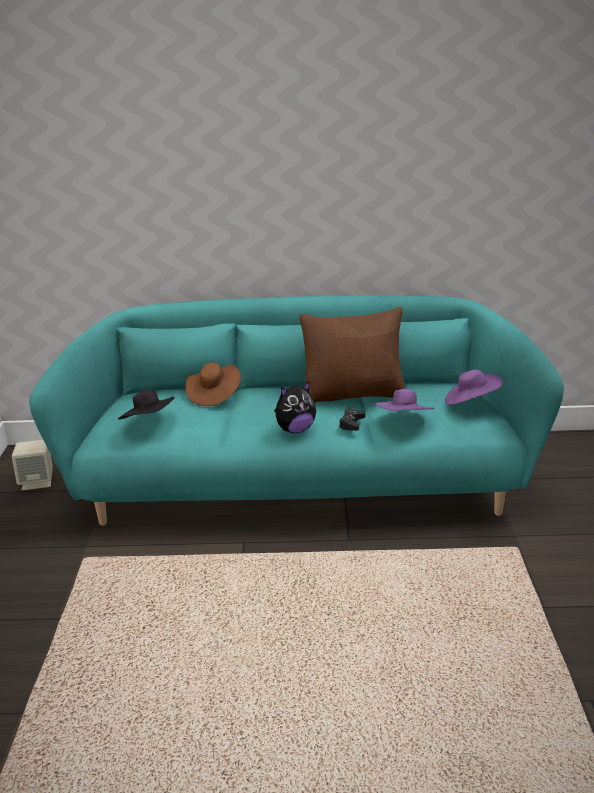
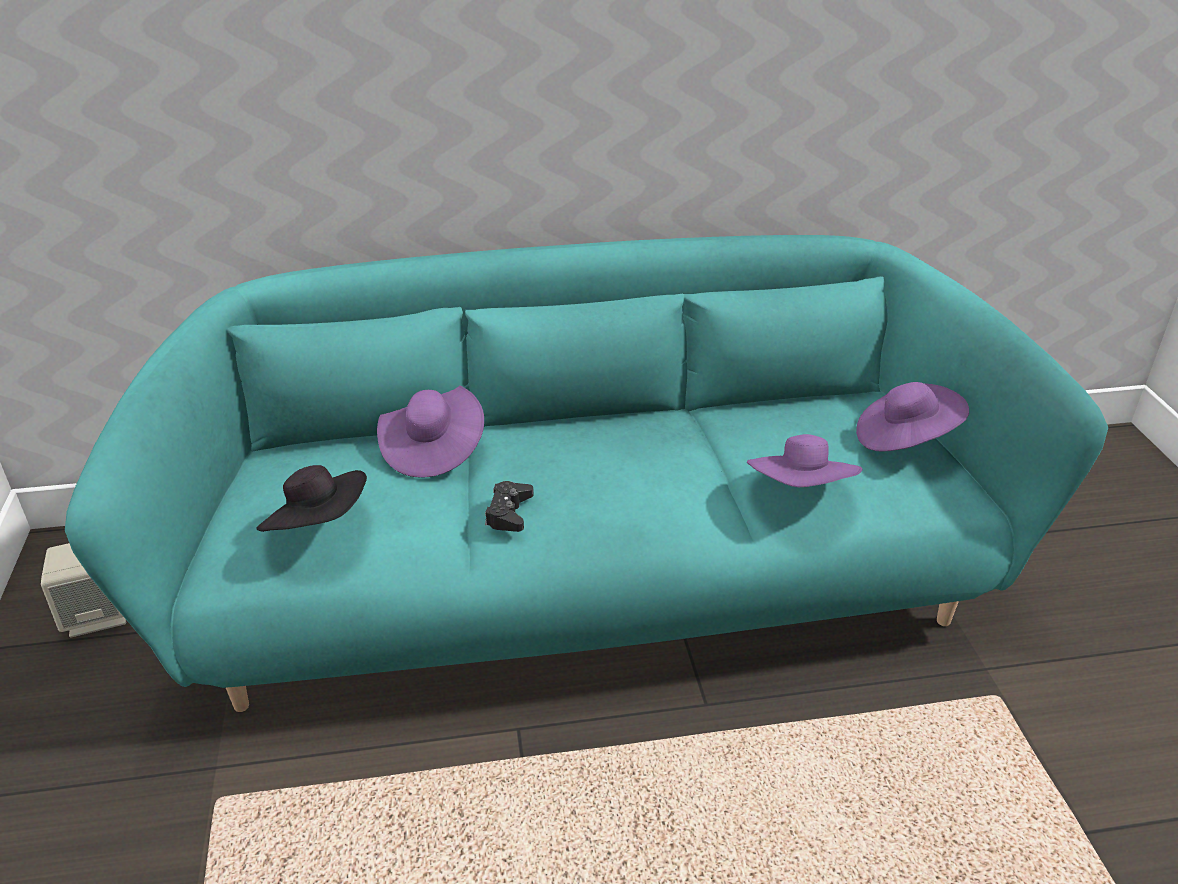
camera: 10 degrees left, 10 degrees up
brown hat [186,362,241,406] -> purple hat [377,385,484,478]
plush toy [274,381,316,433] -> none
brown pillow [299,307,406,402] -> none
black game controller [339,408,365,431] -> black game controller moved to [485,481,534,532]

